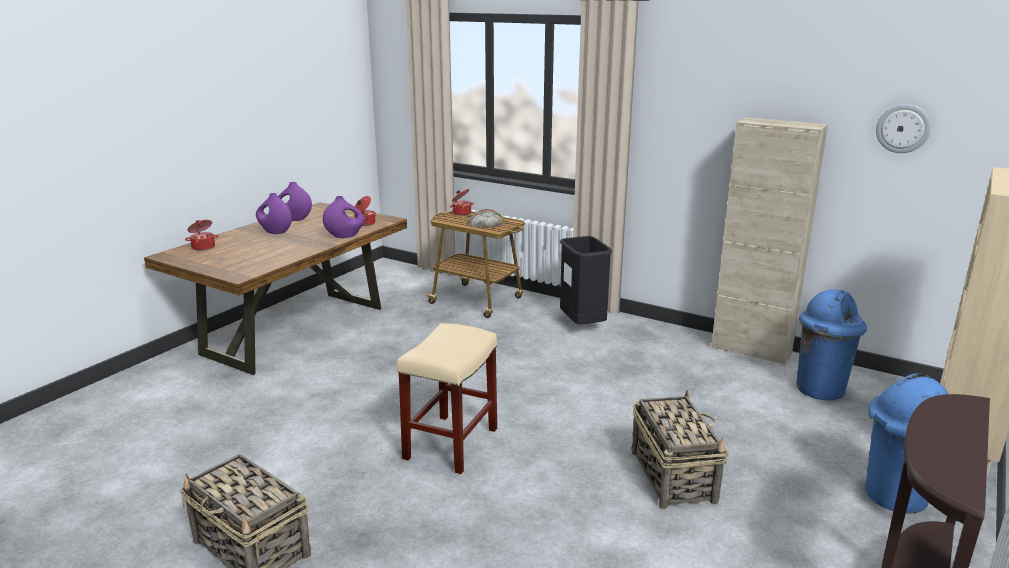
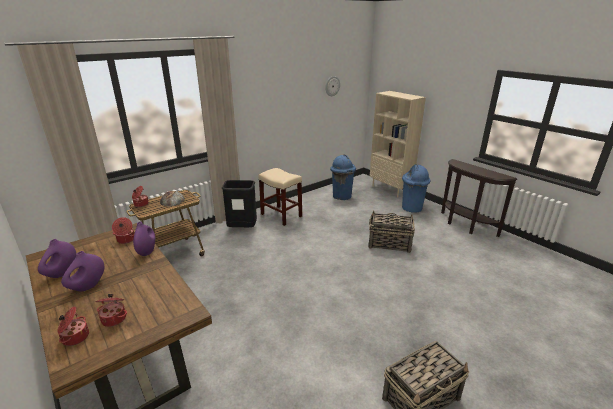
camera: 70 degrees left, 5 degrees up
beige stool [397,323,497,475] -> beige stool moved to [258,168,302,226]
beige cabinet [711,117,828,365] -> none
none -> cooking pot [95,294,127,327]

